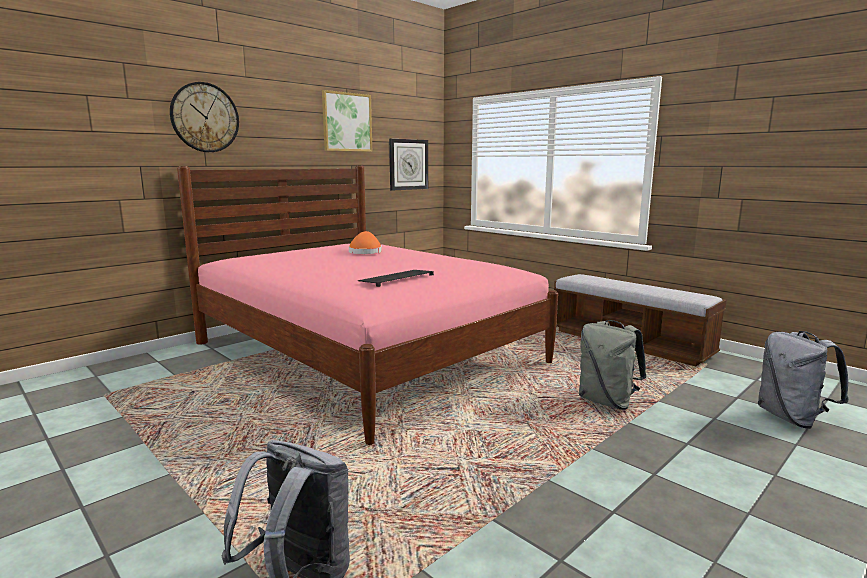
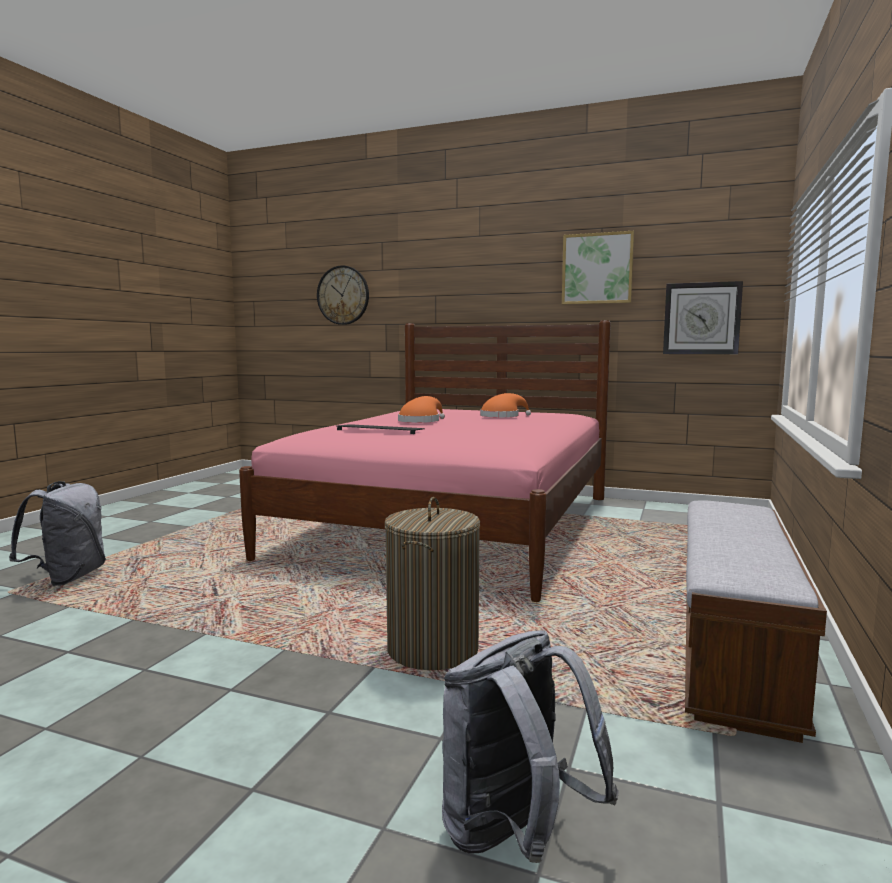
camera: 65 degrees right, 5 degrees down
wall clock [170,82,239,152] -> wall clock moved to [317,265,369,325]
grey backpack [579,320,646,410] -> laundry basket [385,497,480,670]
none -> orange hat [398,396,445,423]

